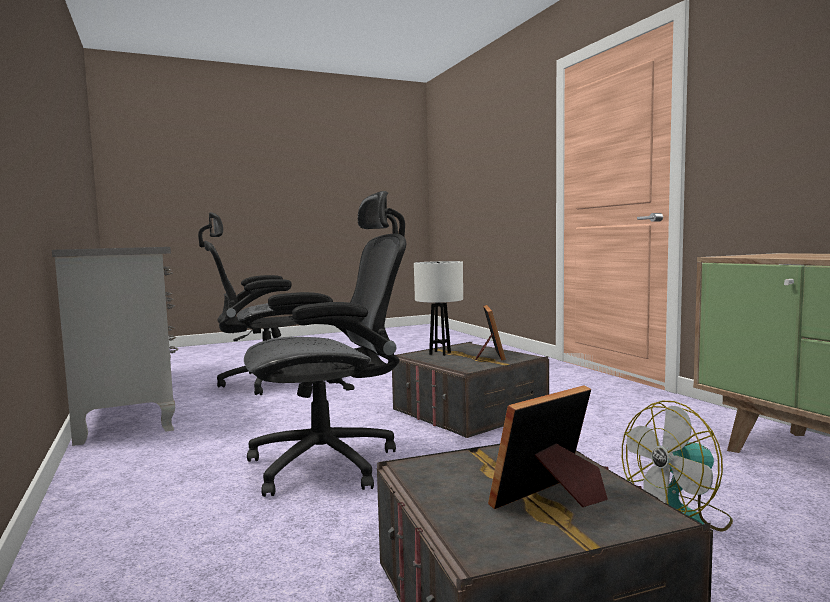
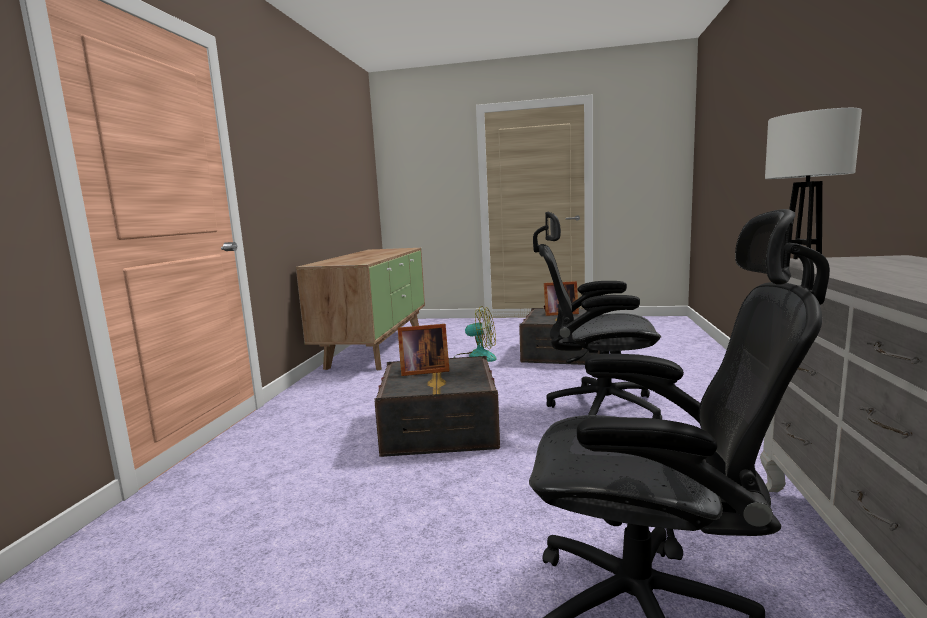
camera: 145 degrees left, 5 degrees up
white table lamp [414,261,463,356] -> white table lamp moved to [765,108,862,259]
picture frame [475,305,506,360] -> picture frame turned 135 degrees counterclockwise [398,324,450,376]

